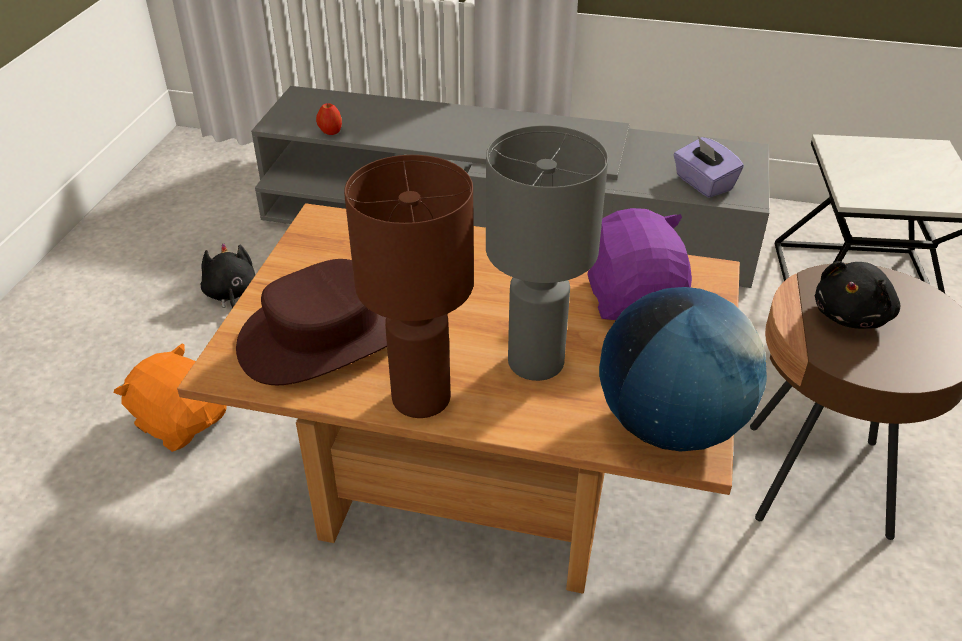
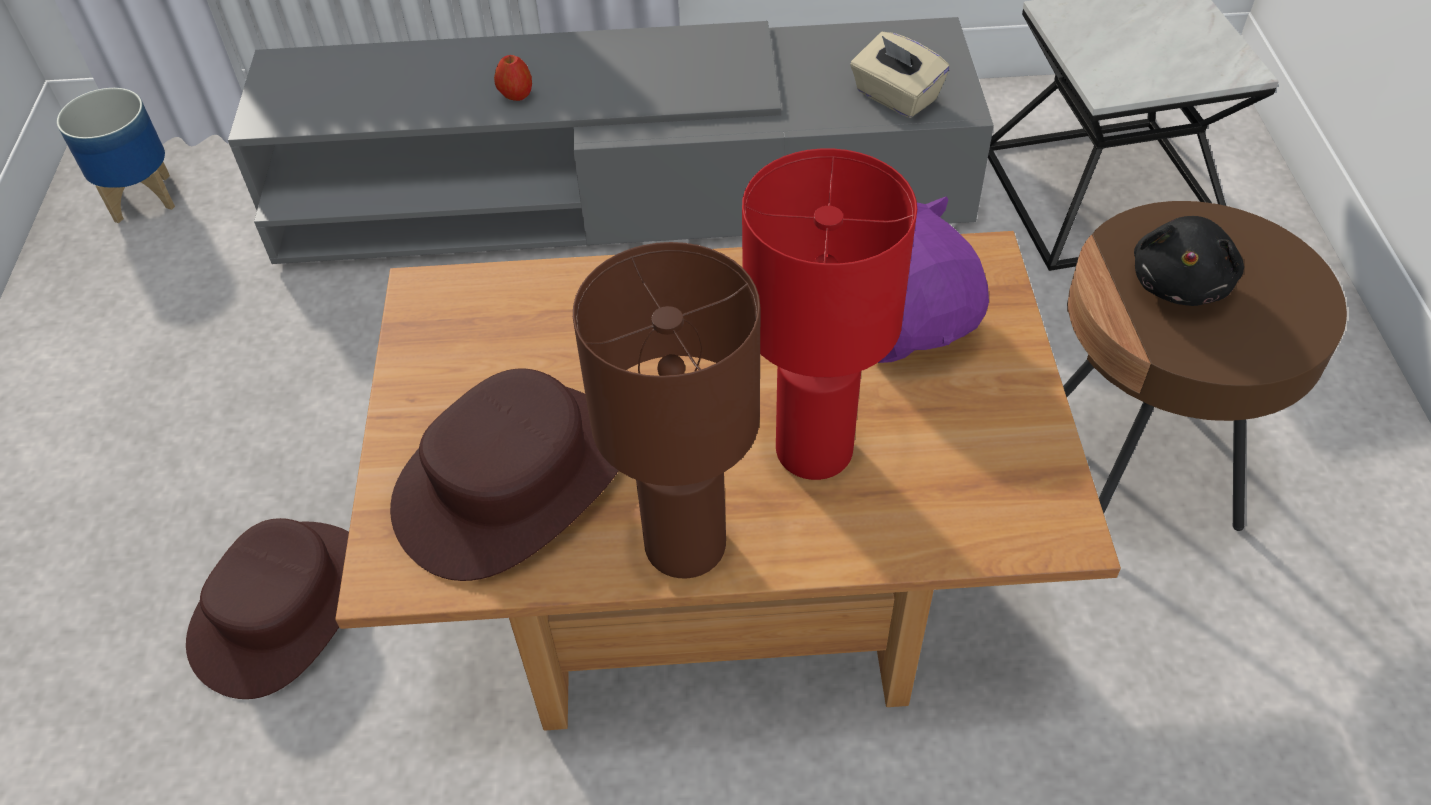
camera: 15 degrees left, 10 degrees up
orange plush toy [114,343,227,452] -> brown hat [186,518,349,699]
black plush toy [201,243,255,308] -> none
apple [316,103,342,135] -> apple moved to [494,55,532,101]
grey table lamp [486,125,608,381] -> red table lamp [742,149,917,480]
globe [599,287,767,452] -> none
purple tissue box [673,137,744,198] -> beige tissue box [850,32,950,118]
none -> planter [57,88,175,223]

